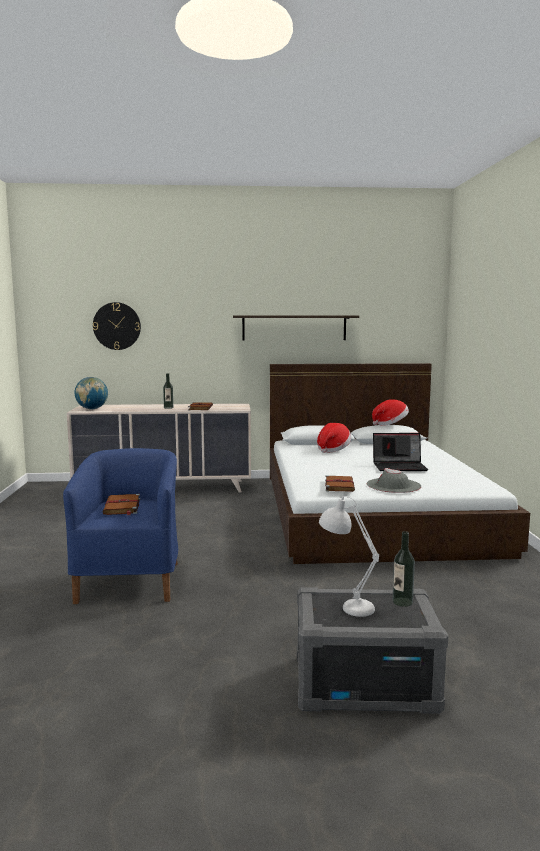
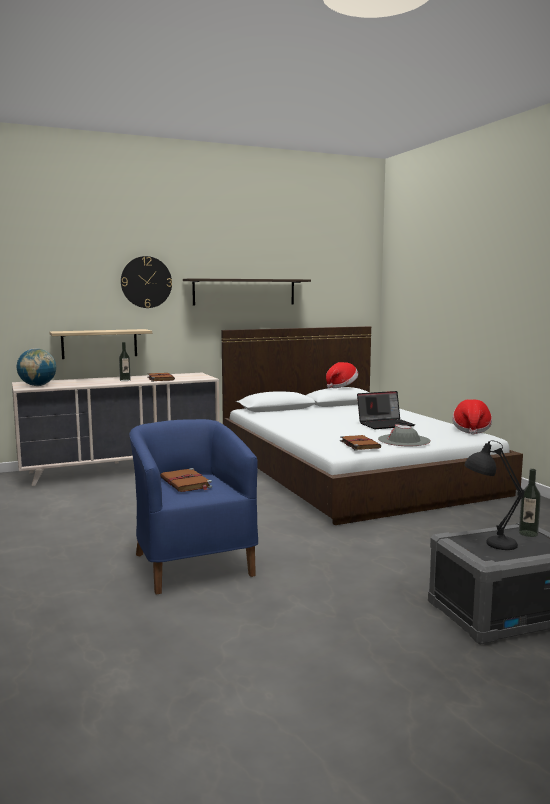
camera: 20 degrees left, 0 degrees up
wall clock [93,302,141,350] -> wall clock moved to [121,256,172,308]
hat [317,423,351,453] -> hat moved to [452,399,492,435]
white table lamp [319,496,379,617] -> black table lamp [464,440,524,550]
none -> shelf [49,329,152,359]

